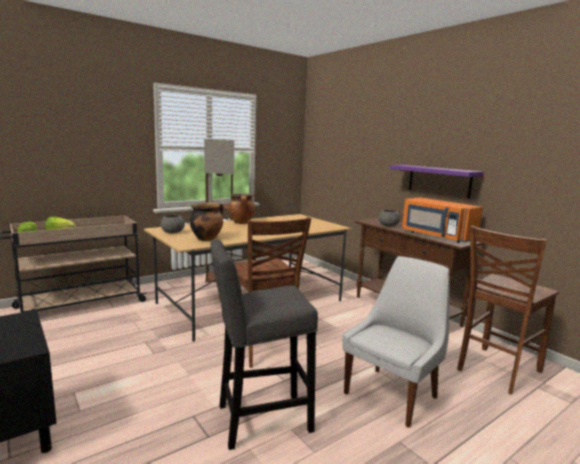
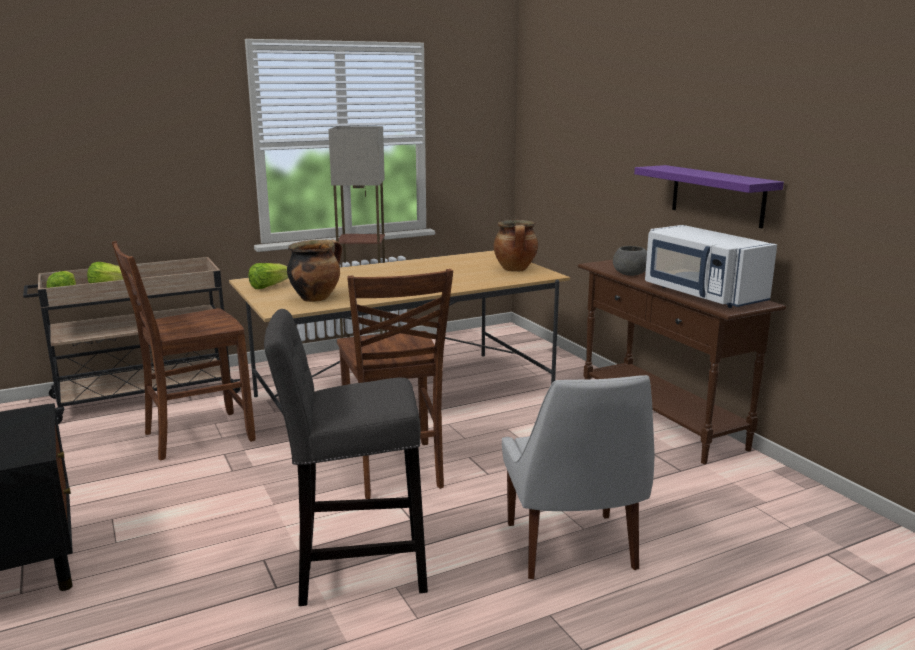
camera: 10 degrees right, 5 degrees up
grey bowl [161,215,185,233] -> lettuce [249,263,288,289]
cooking pot [228,193,255,224] -> cooking pot moved to [494,220,538,272]
white chair [342,256,450,428] -> white chair turned 120 degrees clockwise [502,375,654,579]
orange microwave [402,197,483,243] -> white microwave [645,225,777,308]
brown chair [457,226,559,394] -> brown chair moved to [112,241,256,461]

